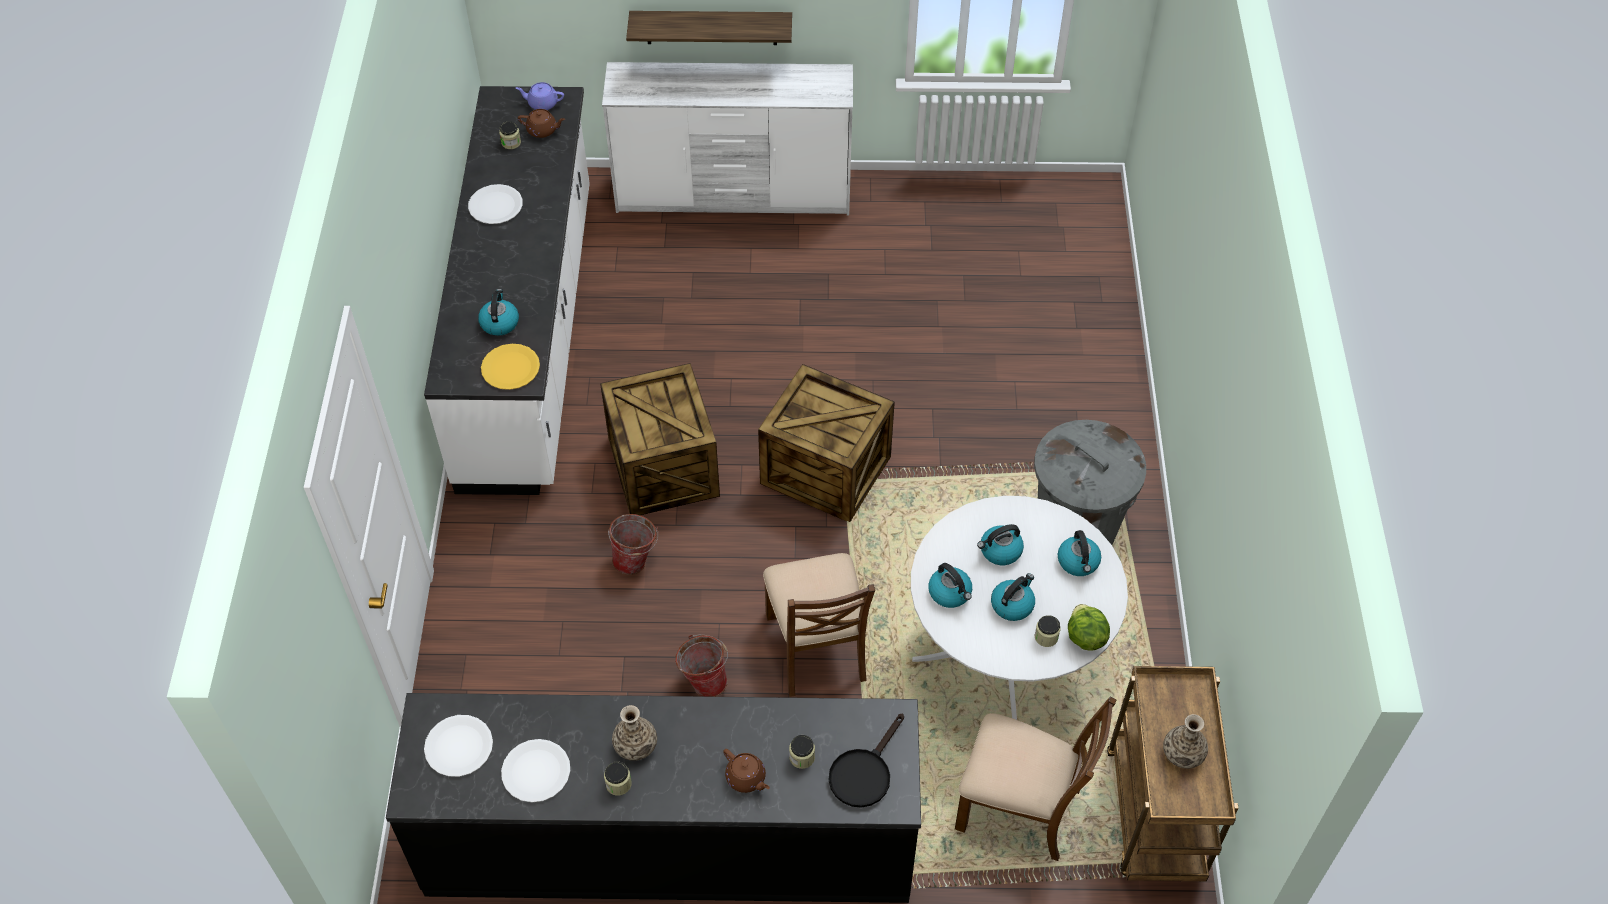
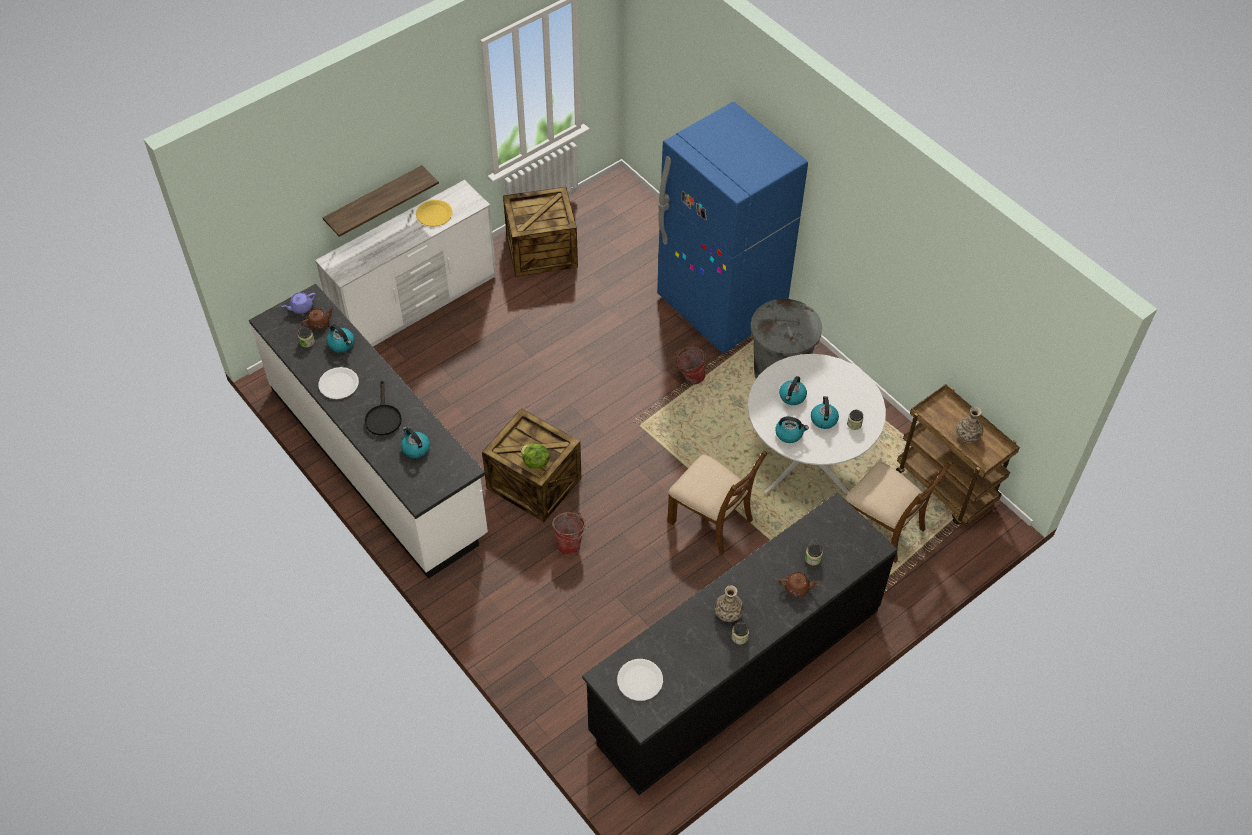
camera: 40 degrees left, 0 degrees up
yellow plate [481,344,540,390] -> yellow plate moved to [416,200,453,227]
white plate [501,739,570,802] -> none
bucket [675,635,728,697] -> bucket moved to [675,346,706,385]
crate [758,364,895,522] -> crate moved to [503,187,578,277]
black frying pan [829,713,904,808] -> black frying pan moved to [365,380,402,436]
brown chair [955,696,1116,861] -> brown chair turned 60 degrees clockwise [846,460,953,563]
kettle [1058,530,1101,576] -> kettle moved to [327,324,354,353]
lettuce [1068,604,1110,651] -> lettuce moved to [520,443,550,469]
none -> blue fridge [657,102,808,354]

